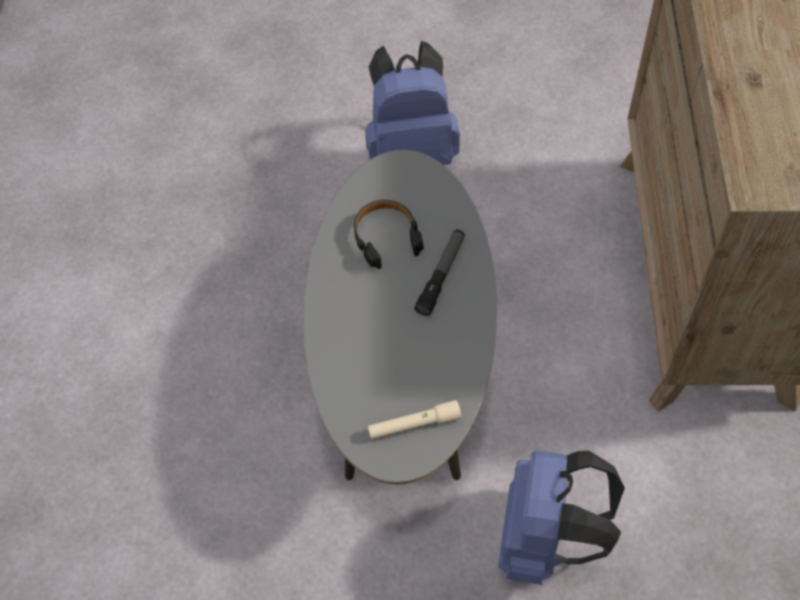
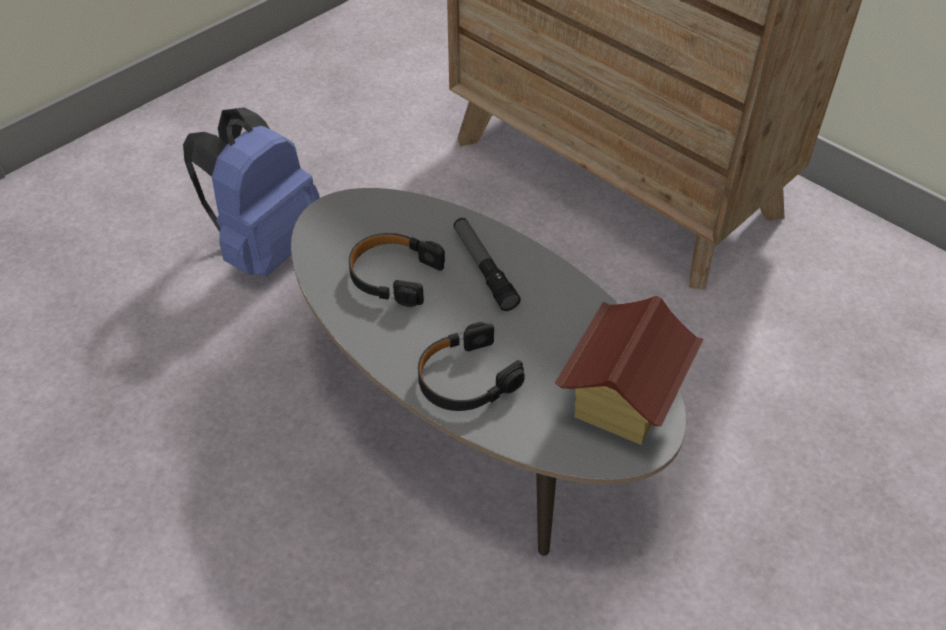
camera: 50 degrees left, 10 degrees down
beige flashlight [368,400,461,439] -> toy house [555,296,704,445]
blue backpack [499,450,625,585] -> none
none -> black headphones [418,322,525,411]

